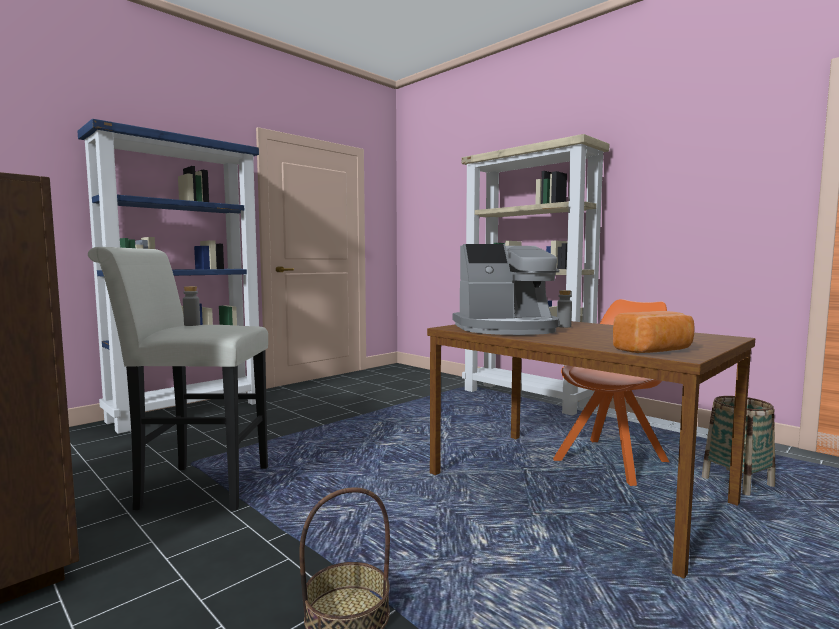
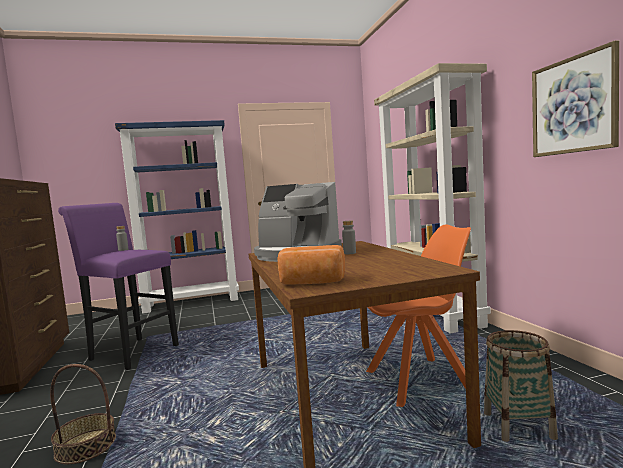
camera: 30 degrees right, 0 degrees up
white stool [88,247,268,510] -> purple stool [58,203,179,370]
none -> picture [532,40,619,157]

